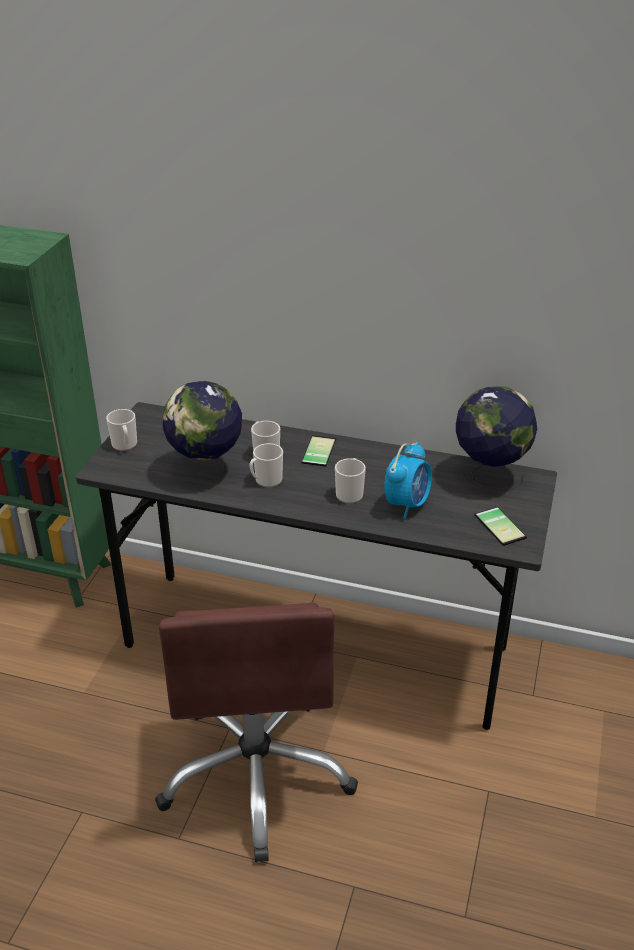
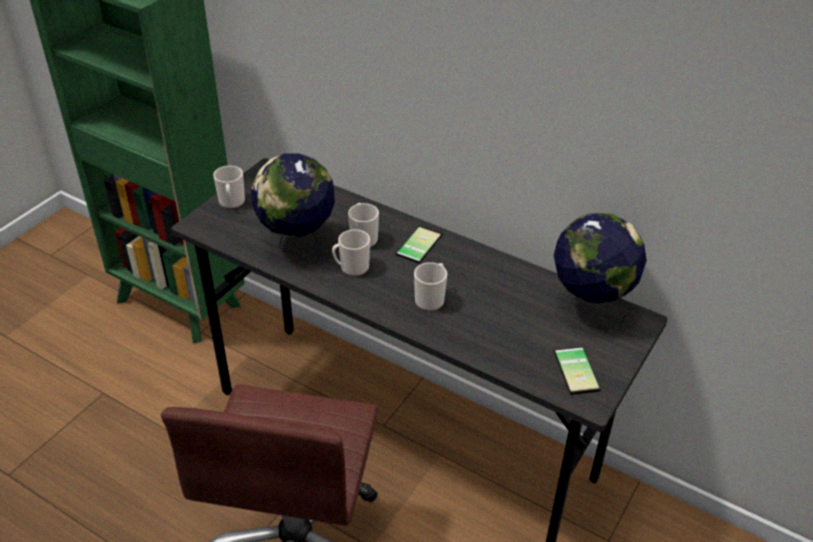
camera: 15 degrees right, 5 degrees up
alarm clock [384,442,432,519] -> none

